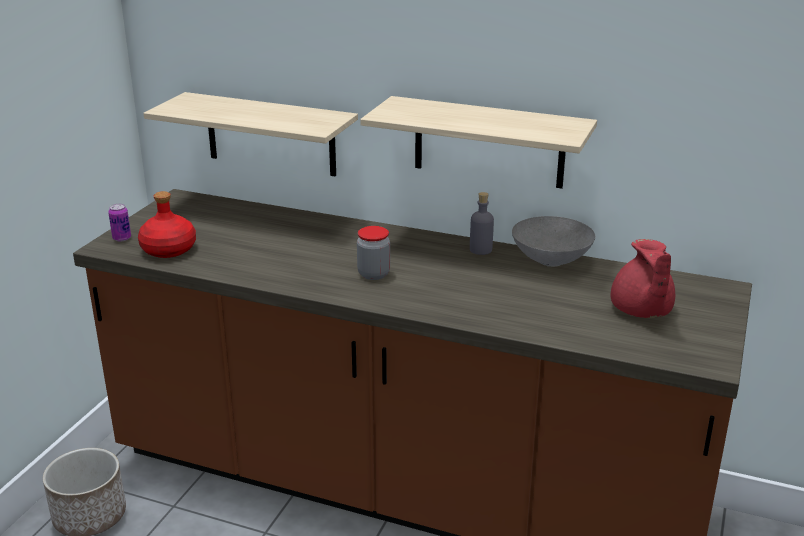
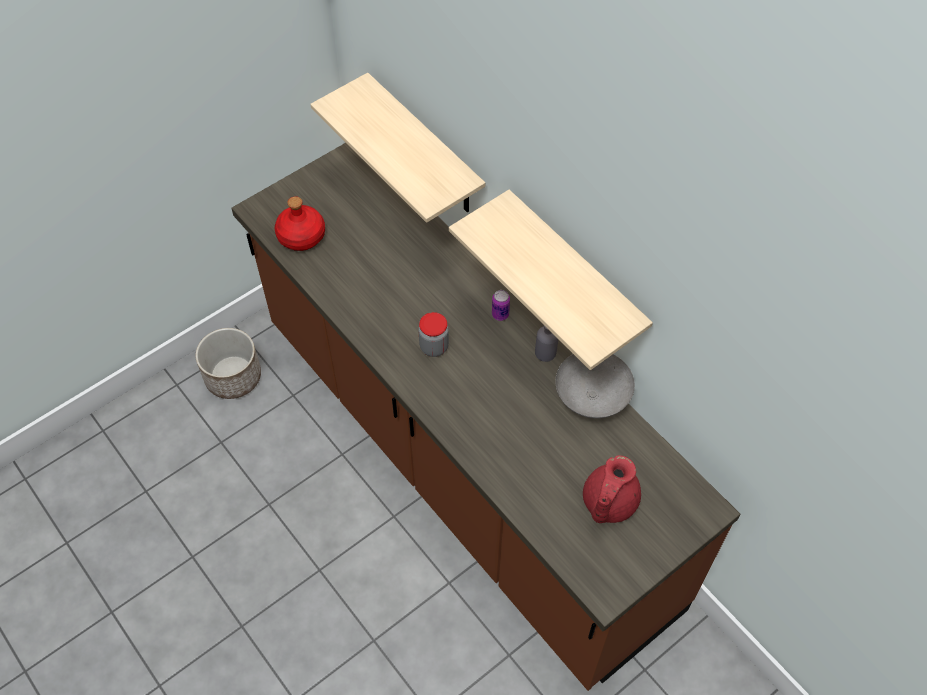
camera: 30 degrees right, 30 degrees up
can [108,204,131,242] -> can moved to [492,290,510,321]

